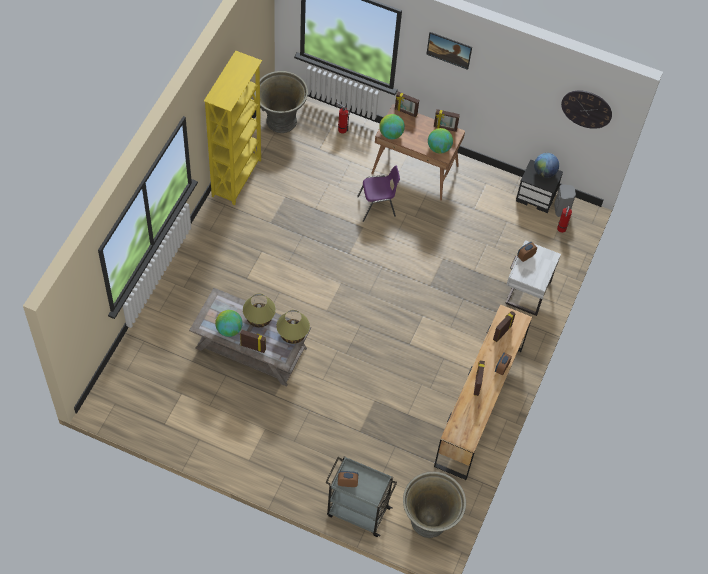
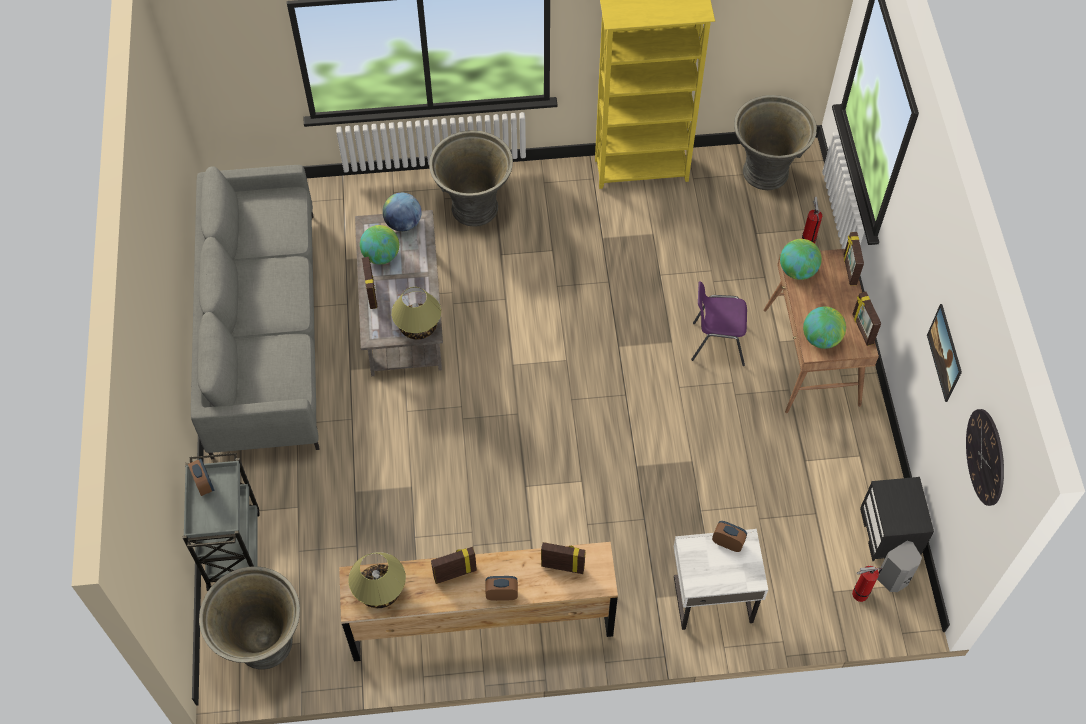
camera: 65 degrees right, 0 degrees up
table lamp [243,293,276,327] -> table lamp moved to [348,552,406,608]
purple chair [357,166,400,222] -> purple chair turned 135 degrees clockwise [691,282,747,366]
picture [426,32,472,70] -> picture moved to [927,304,962,402]
globe [534,153,559,178] -> globe moved to [382,193,421,232]
none -> grey sofa [191,165,319,459]
none -> grey planter [429,130,513,227]

